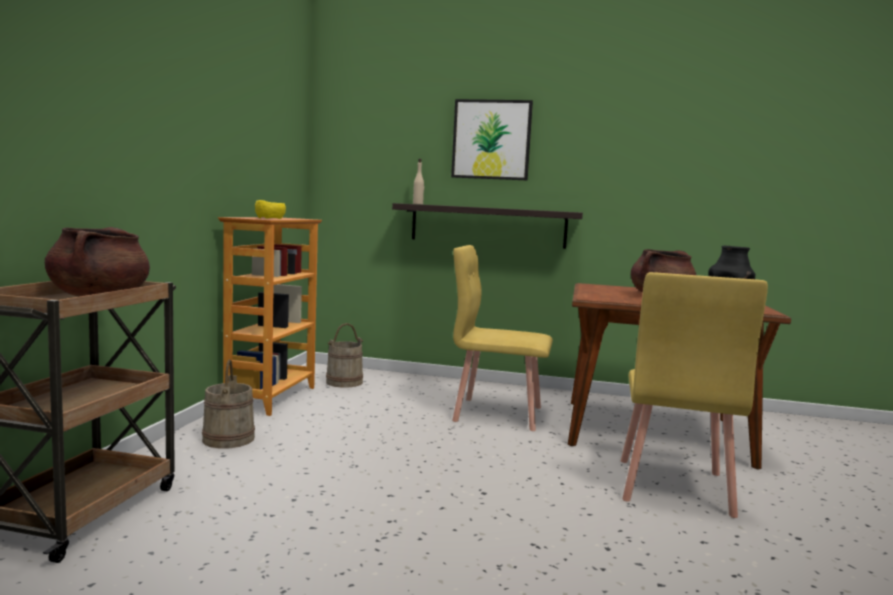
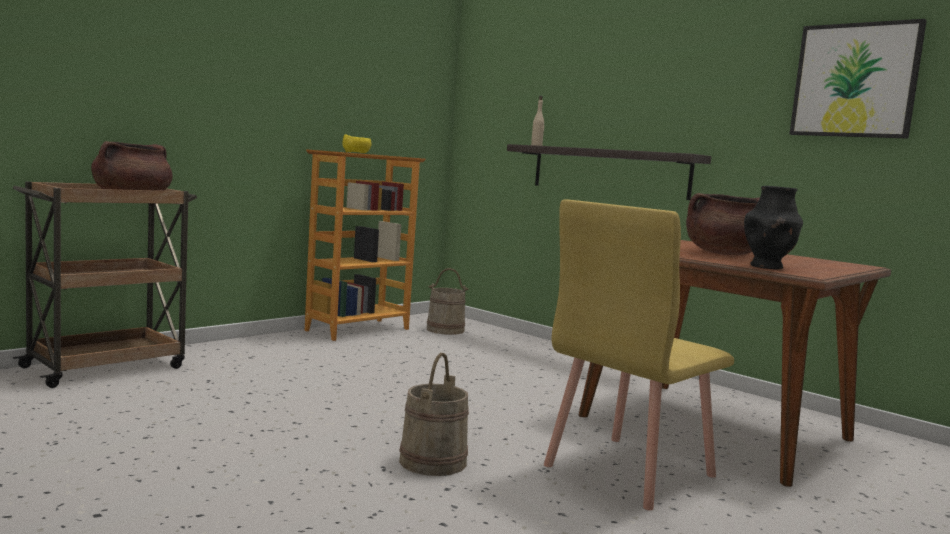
camera: 30 degrees right, 0 degrees up
beige bucket [202,360,255,449] -> beige bucket moved to [399,353,469,476]
picture [451,99,533,180] -> picture moved to [790,19,927,139]
yellow chair [452,245,553,431] -> none

